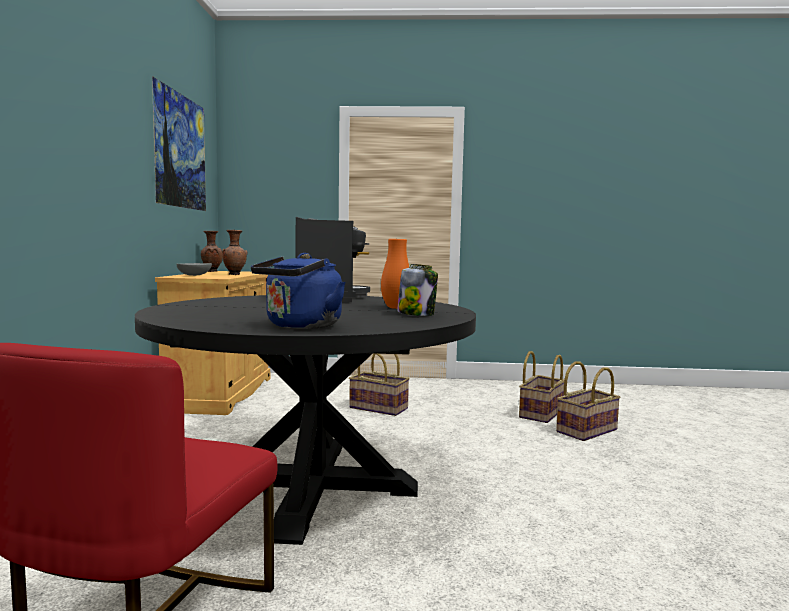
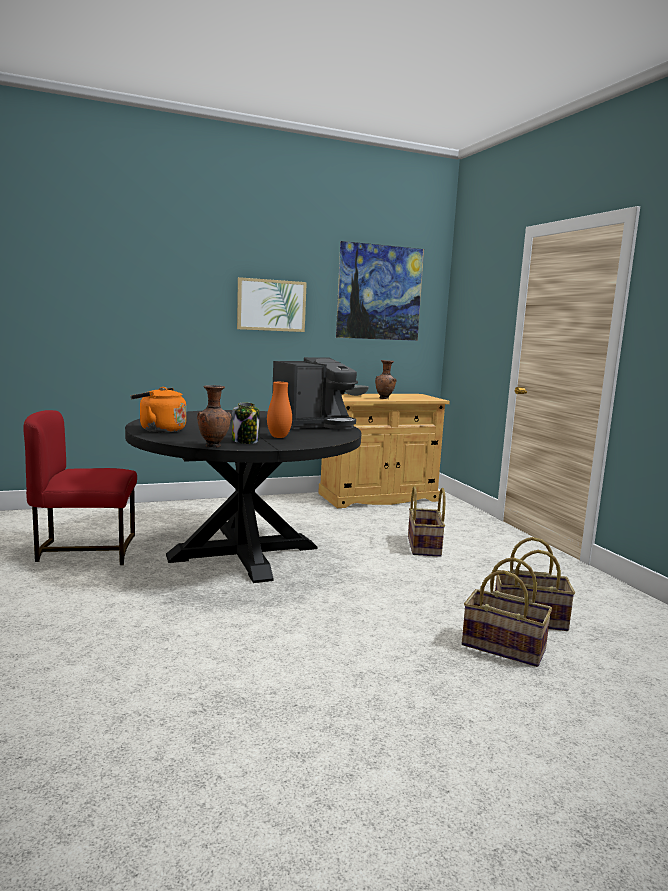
camera: 65 degrees right, 5 degrees up
brown vase [201,231,223,272] -> brown vase moved to [197,385,232,448]
blue kettle [251,253,346,329] -> orange kettle [131,387,186,433]
none -> picture [237,277,307,332]

